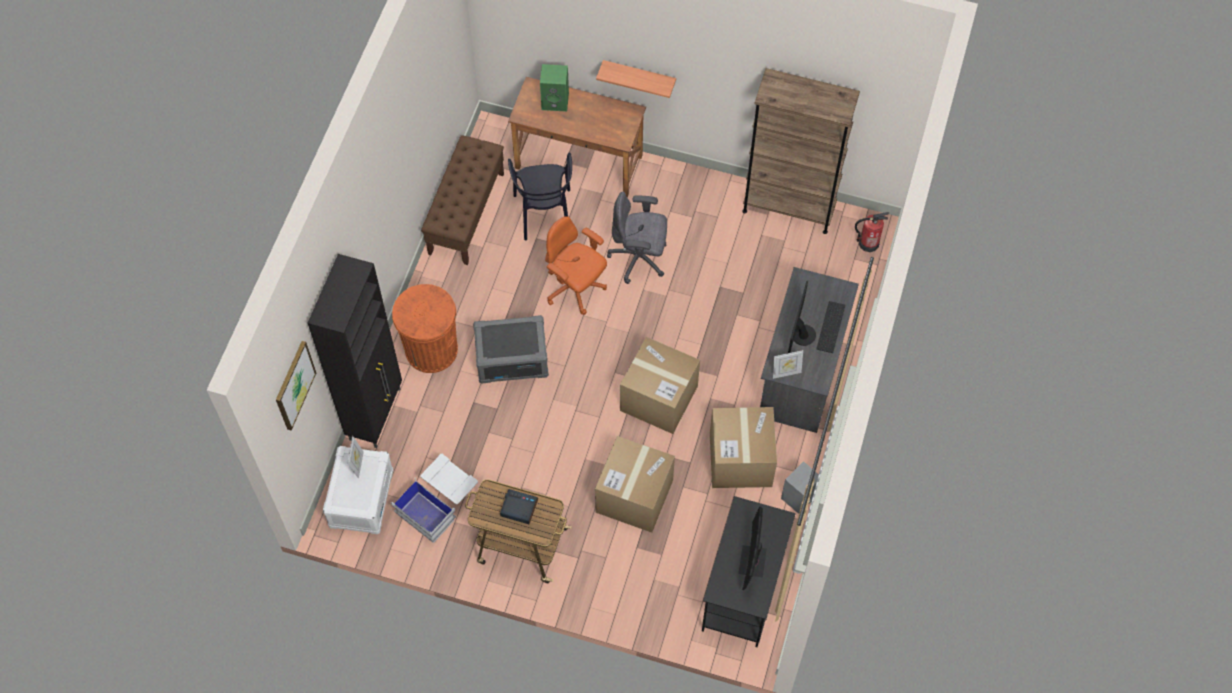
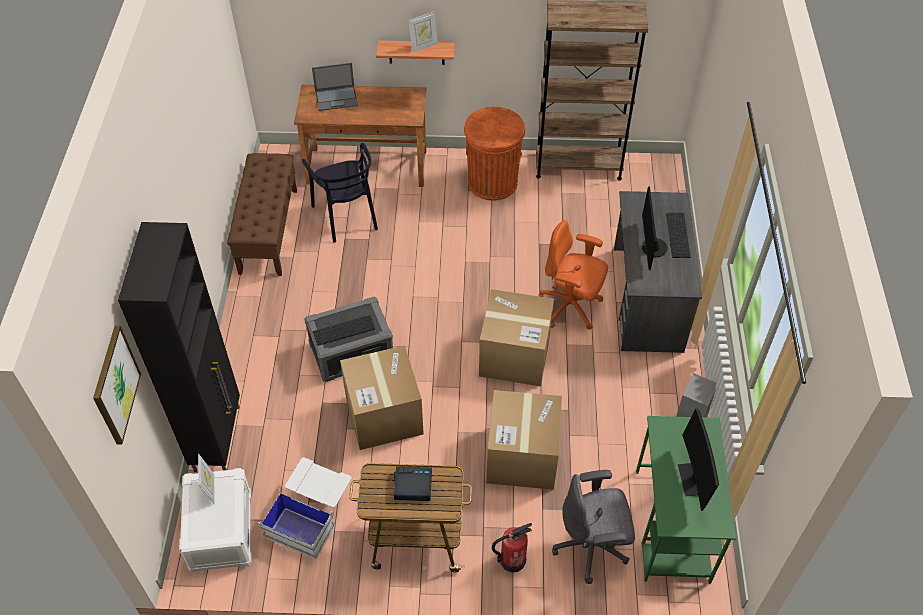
camera: 15 degrees left, 10 degrees down
orange trash can [392,284,458,373] -> orange trash can moved to [464,107,525,201]
green speaker [540,64,569,112] -> laptop [312,63,358,111]
orange office chair [545,216,607,315] -> orange office chair moved to [538,220,608,330]
grey office chair [607,192,667,284] -> grey office chair moved to [552,470,635,584]
black desk [702,496,796,647] -> green desk [636,416,736,584]
cardboard box [710,407,777,488] -> cardboard box moved to [340,345,424,450]
picture frame [773,350,803,379] -> picture frame moved to [408,12,438,53]
fire extinguisher [855,212,889,252] -> fire extinguisher moved to [492,523,532,572]
none -> keyboard [313,315,375,346]

